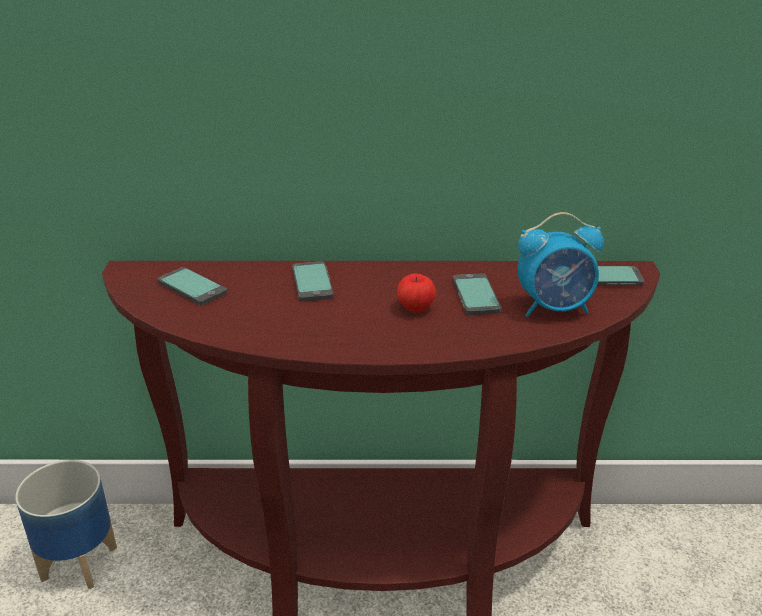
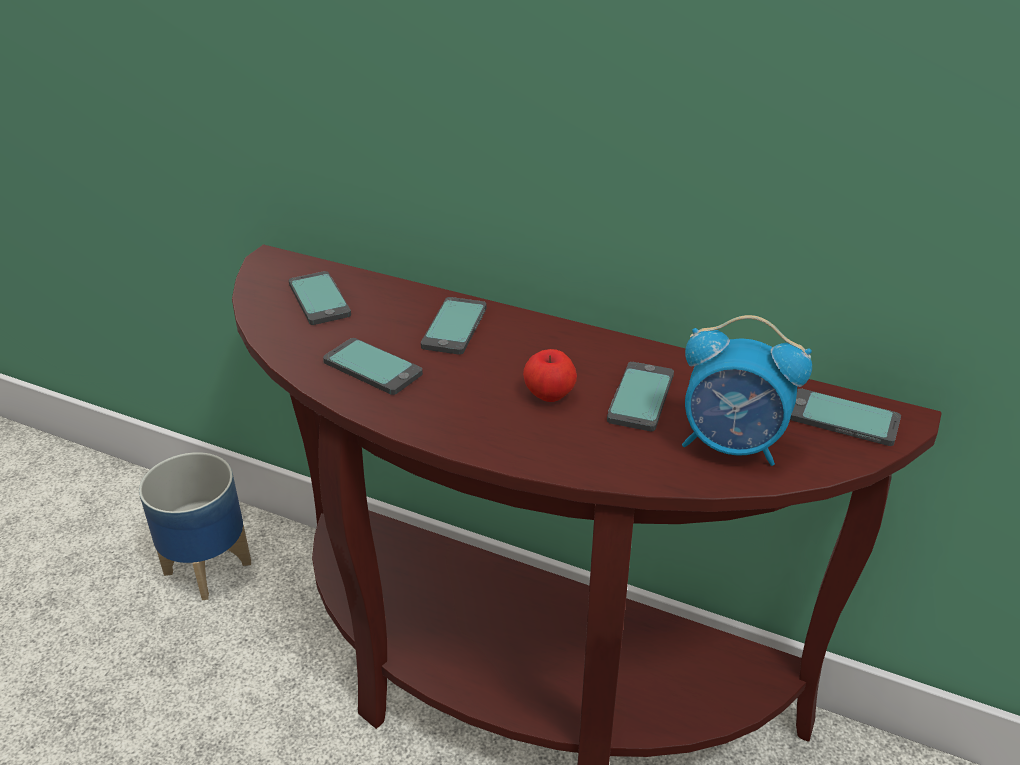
camera: 25 degrees right, 5 degrees up
none -> phone [323,338,423,395]

